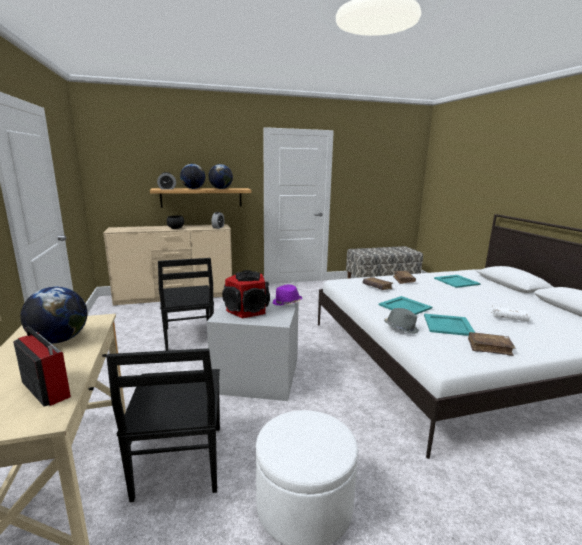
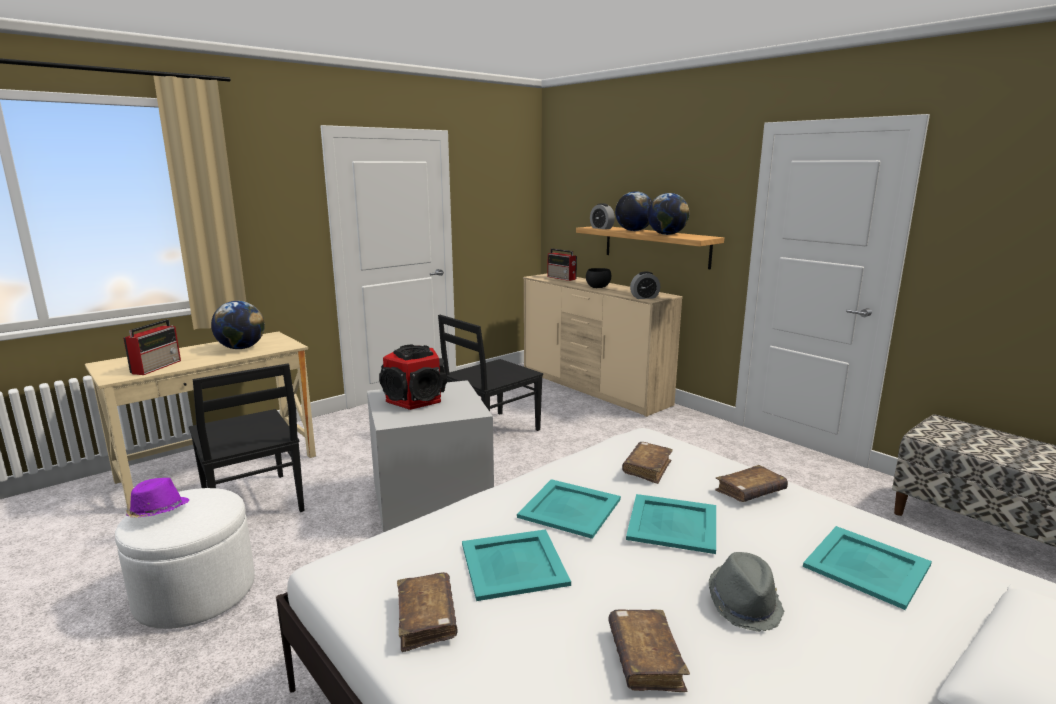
camera: 65 degrees right, 0 degrees up
black chair [106,348,220,502] -> black chair turned 90 degrees counterclockwise [189,363,305,512]
purple hat [273,285,302,306] -> purple hat moved to [126,478,189,518]
grey hat [384,308,419,334] -> grey hat moved to [709,552,785,632]
white book [491,306,530,321] -> brown book [608,609,690,692]
none -> radio [547,248,577,281]
none -> turquoise tray [626,494,716,554]

